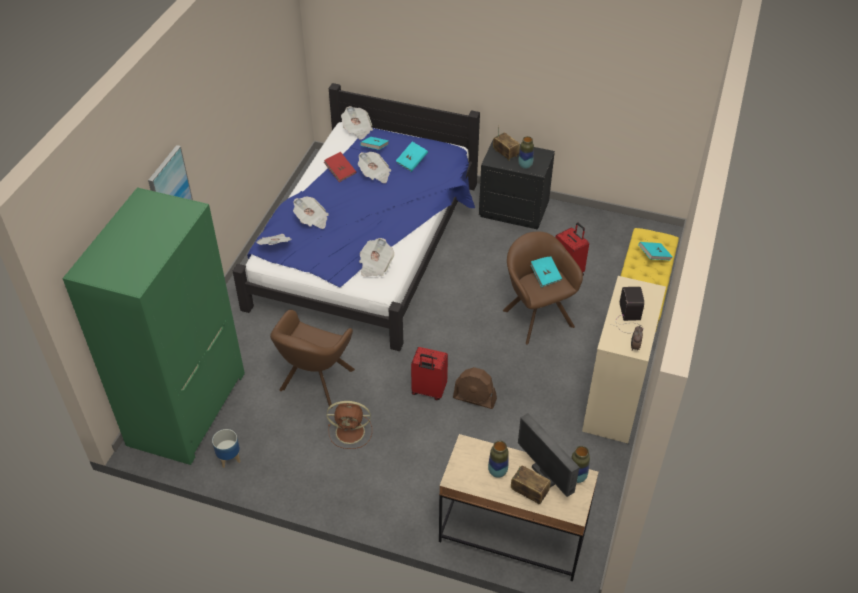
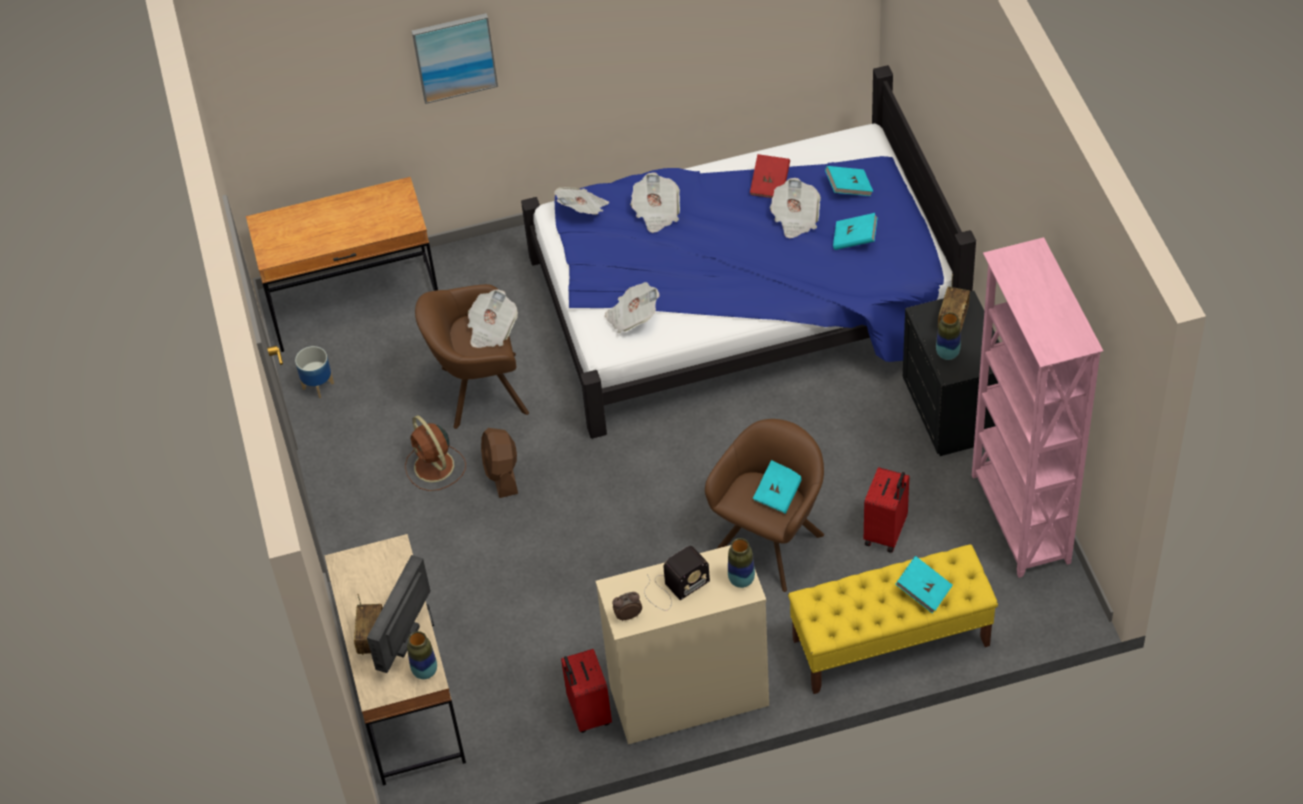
camera: 60 degrees right, 5 degrees up
green wardrobe [63,187,245,465] -> brown desk [246,177,438,352]
newspaper [341,106,373,140] -> newspaper moved to [467,289,518,348]
red suitcase [411,347,448,400] -> red suitcase moved to [561,649,612,733]
brown fan [453,367,497,409] -> brown fan moved to [481,428,518,498]
vase [488,441,509,478] -> vase moved to [728,538,755,588]
none -> pink bookcase [972,237,1103,578]

